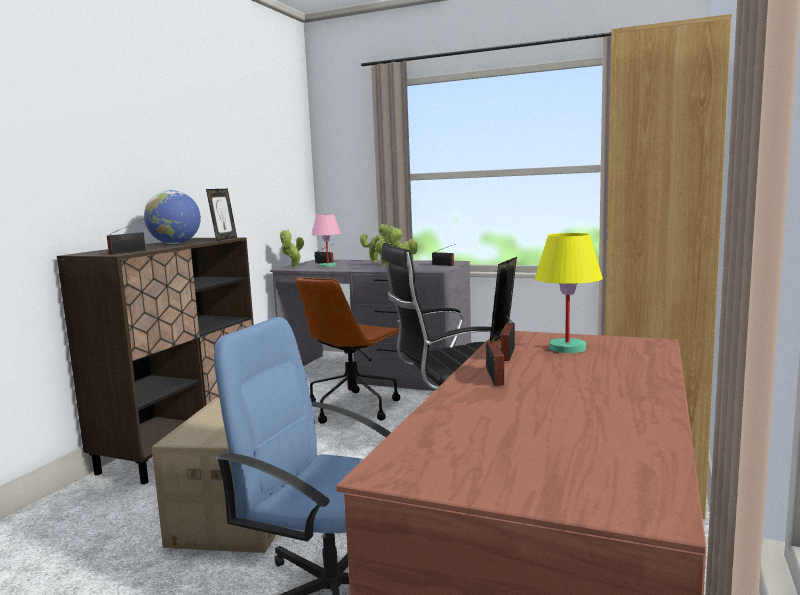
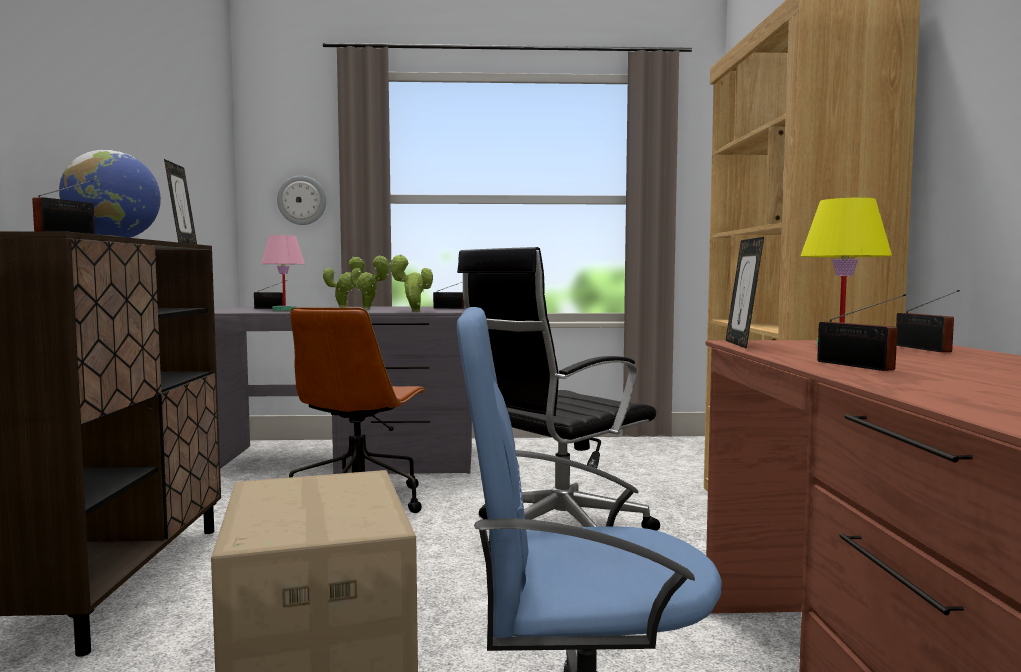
camera: 25 degrees left, 5 degrees down
potted plant [280,230,304,268] -> none
radio [500,315,515,361] -> radio moved to [896,290,960,352]
none -> wall clock [277,176,326,225]

